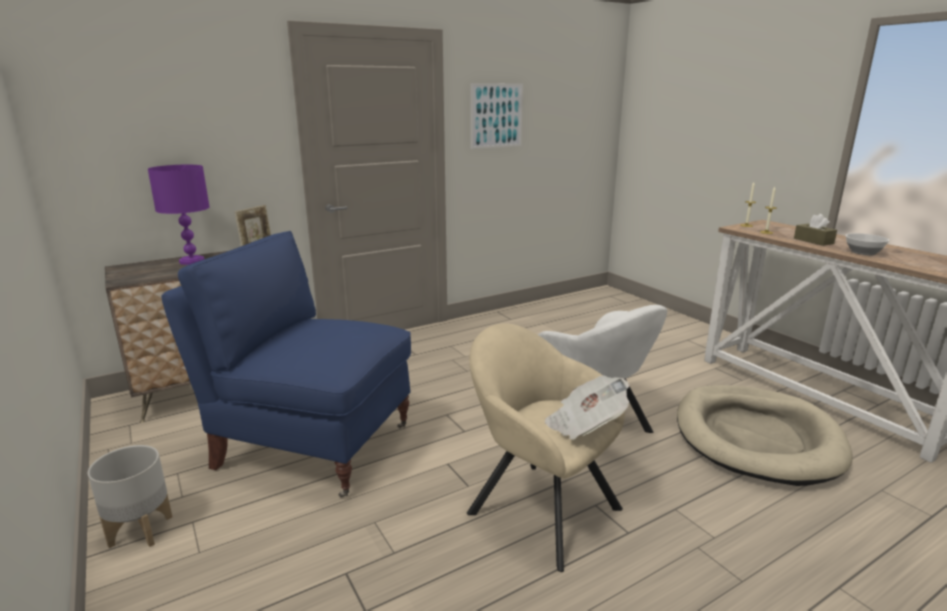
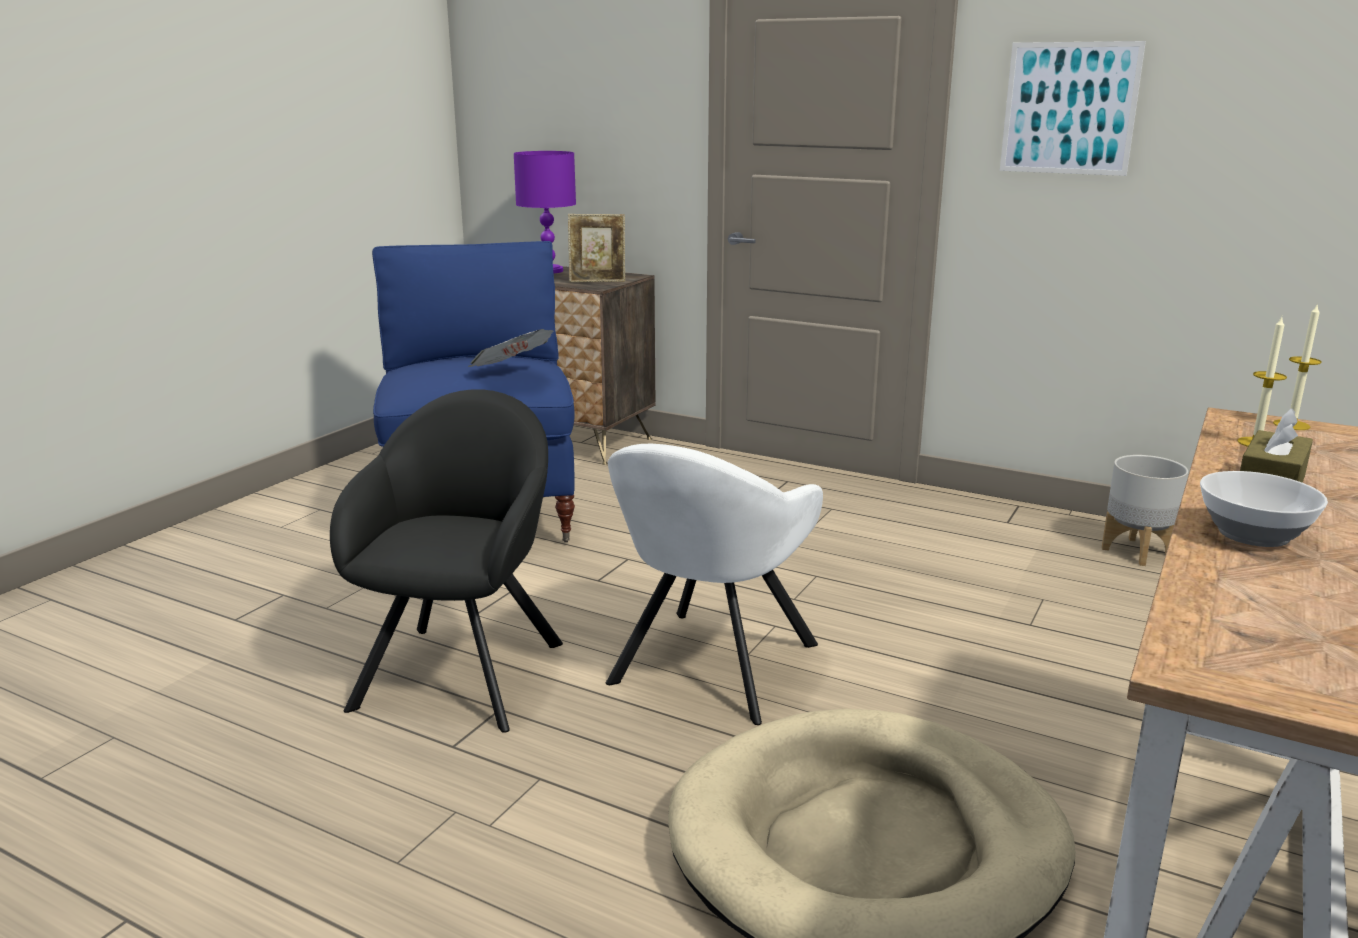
camera: 60 degrees right, 0 degrees up
grey planter [88,445,172,548] -> grey planter moved to [1101,455,1188,566]
beige armchair [467,323,625,572] -> black armchair [330,389,563,733]
newspaper [545,375,630,440] -> newspaper moved to [468,329,554,367]

